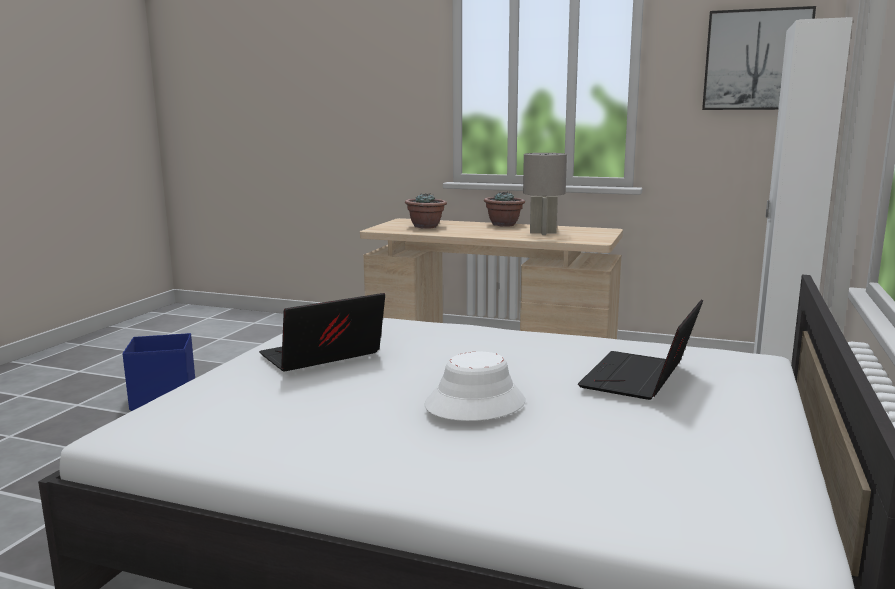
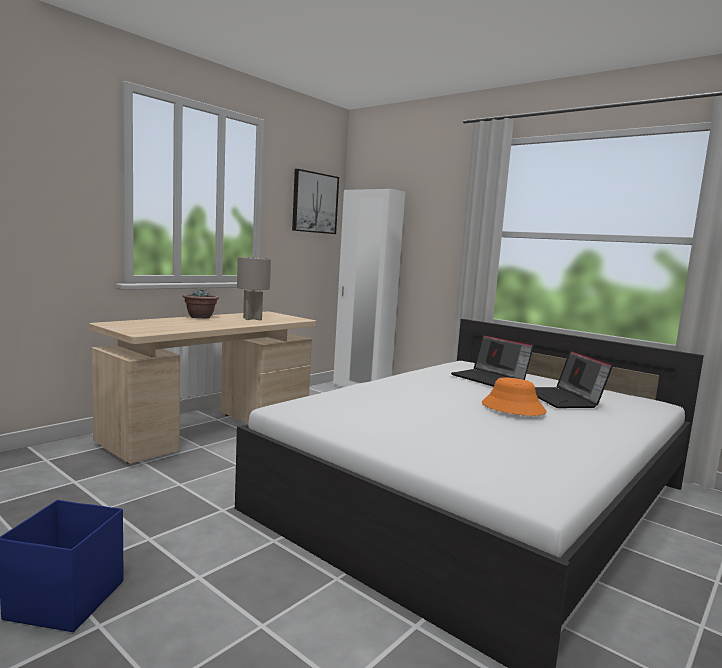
camera: 70 degrees left, 5 degrees down
laptop [259,293,385,371] -> laptop moved to [535,350,613,408]
potted plant [405,193,447,229] -> none
white hat [424,352,525,421] -> orange hat [482,378,547,416]

